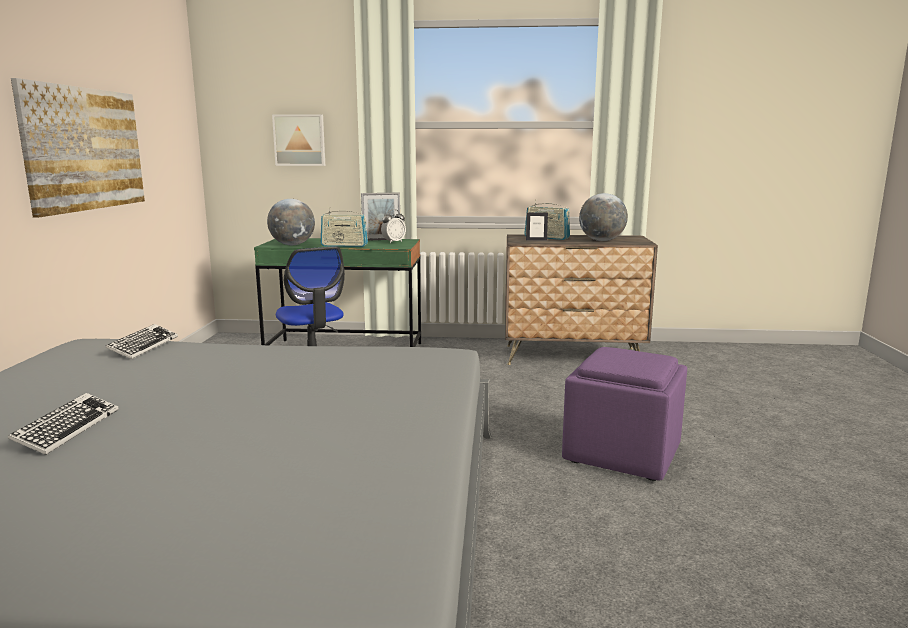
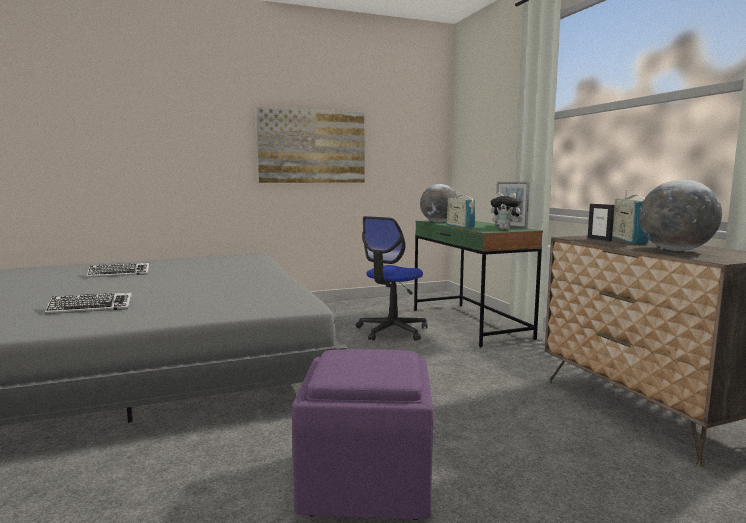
camera: 65 degrees right, 5 degrees down
keyboard [105,324,178,359] -> keyboard moved to [45,292,132,314]
picture [272,114,325,166] -> none
alarm clock [381,209,406,243] -> plush toy [491,192,524,229]

